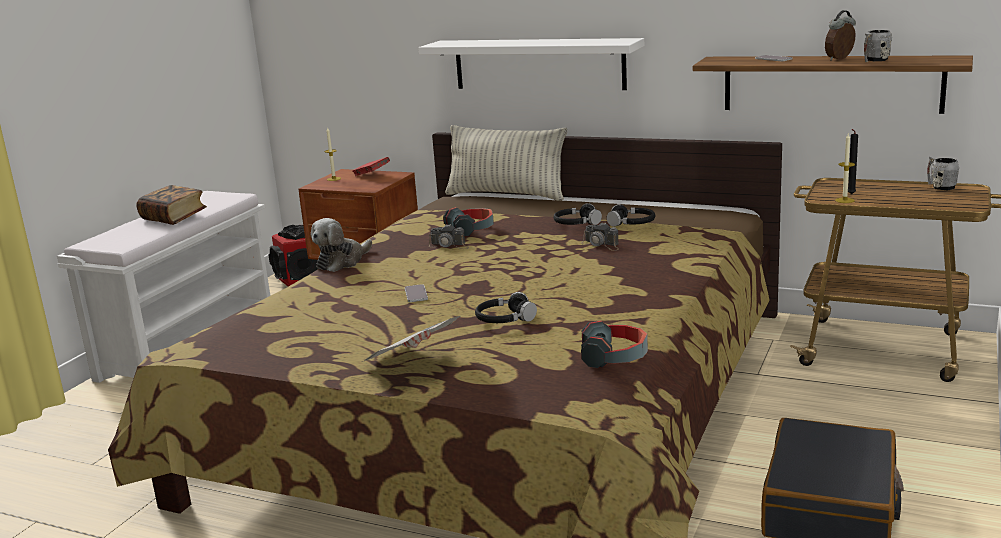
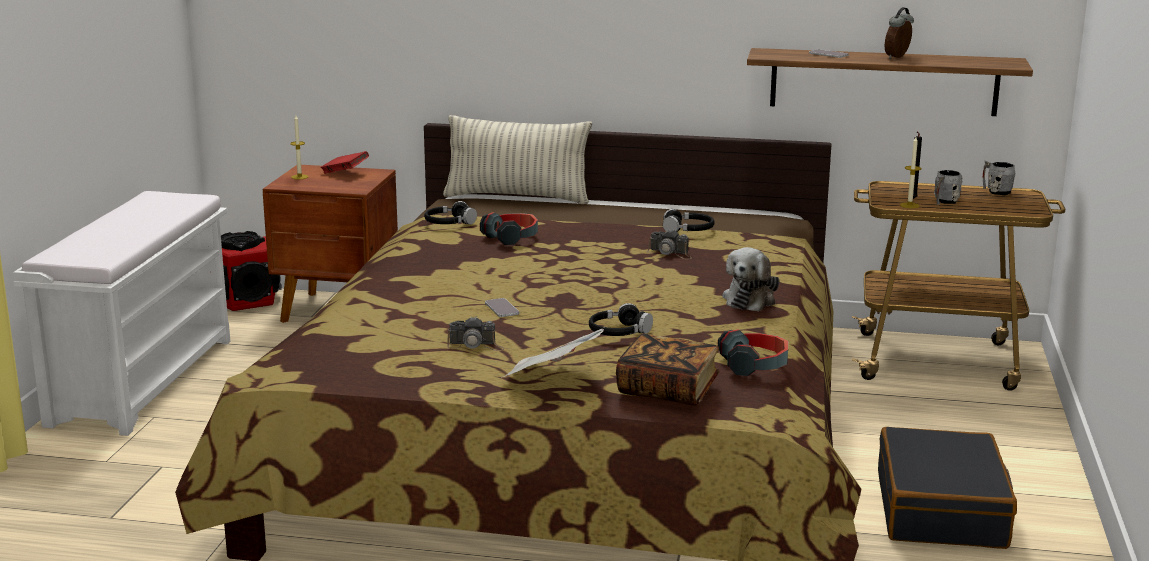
camera: 15 degrees left, 0 degrees up
book [136,185,207,225] -> book moved to [616,333,719,406]
plush toy [311,218,372,272] -> plush toy moved to [722,247,780,312]
white shelf [418,38,644,90] -> none
camera [429,224,469,249] -> camera moved to [447,316,505,351]
black headphones [553,203,602,225] -> black headphones moved to [424,201,477,225]
grey mug [864,30,892,62] -> grey mug moved to [934,170,963,205]

